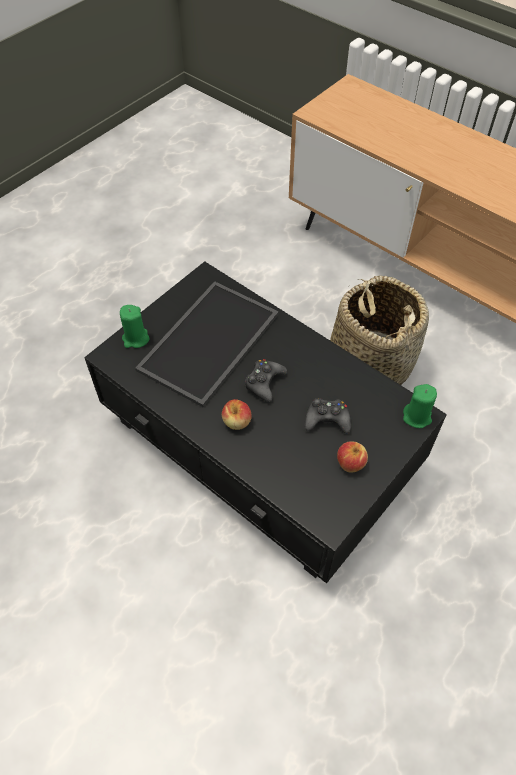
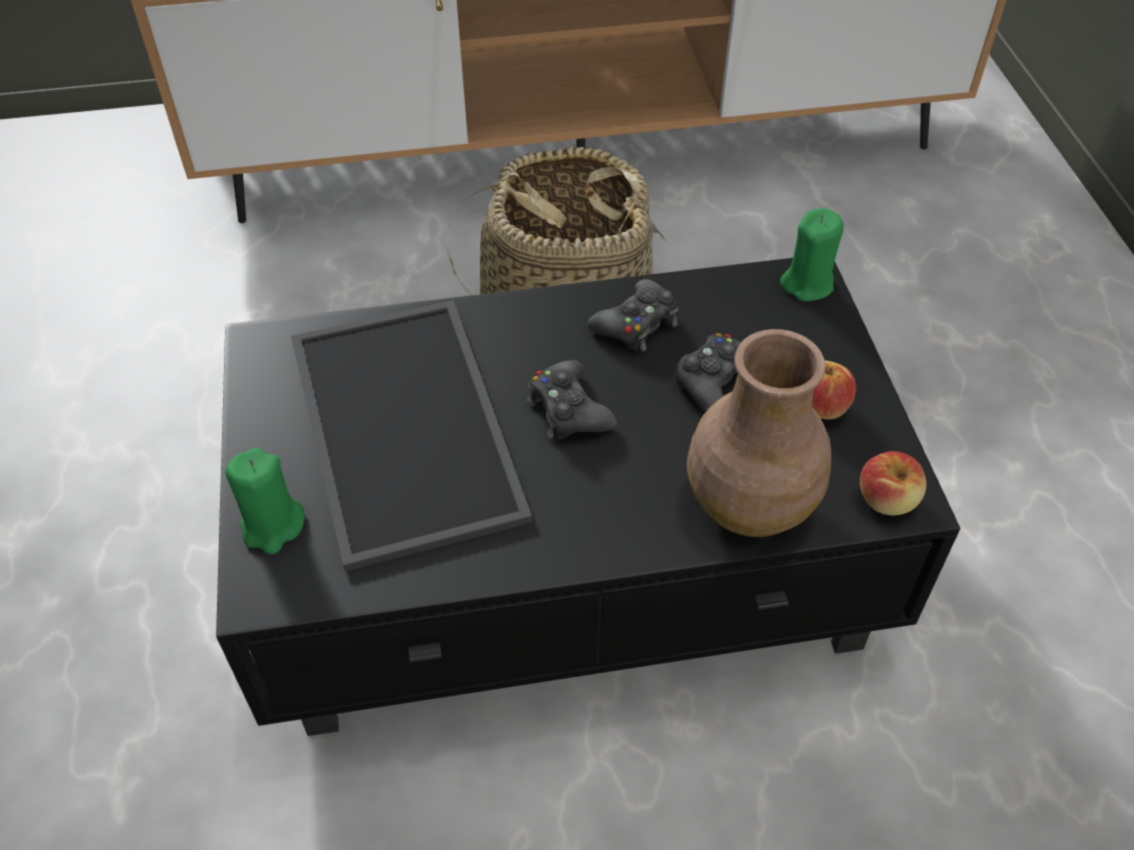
camera: 50 degrees left, 5 degrees down
apple [222,399,252,430] -> apple moved to [860,451,927,515]
none -> black game controller [587,279,679,351]
none -> brown vase [687,329,831,537]

